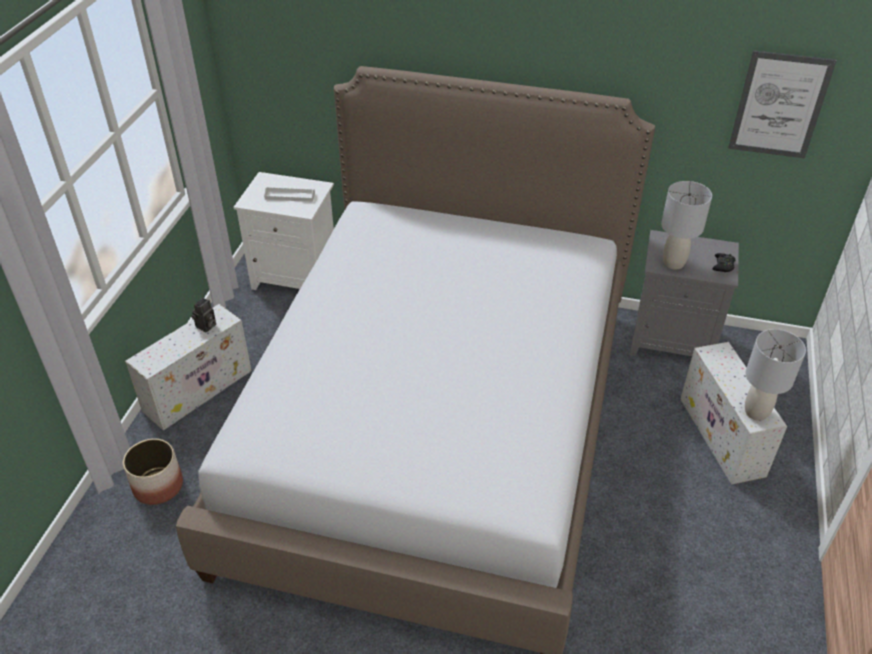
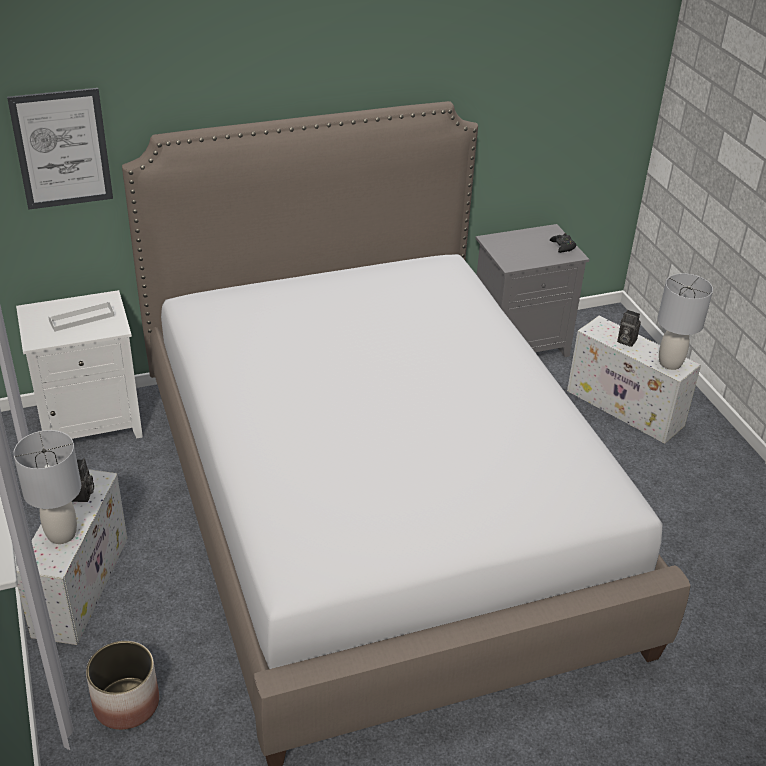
camera: 35 degrees left, 5 degrees down
grey table lamp [661,181,712,270] -> grey table lamp moved to [13,430,81,544]
picture [728,50,837,158] -> picture moved to [7,88,113,210]
none -> camera [617,310,641,347]

